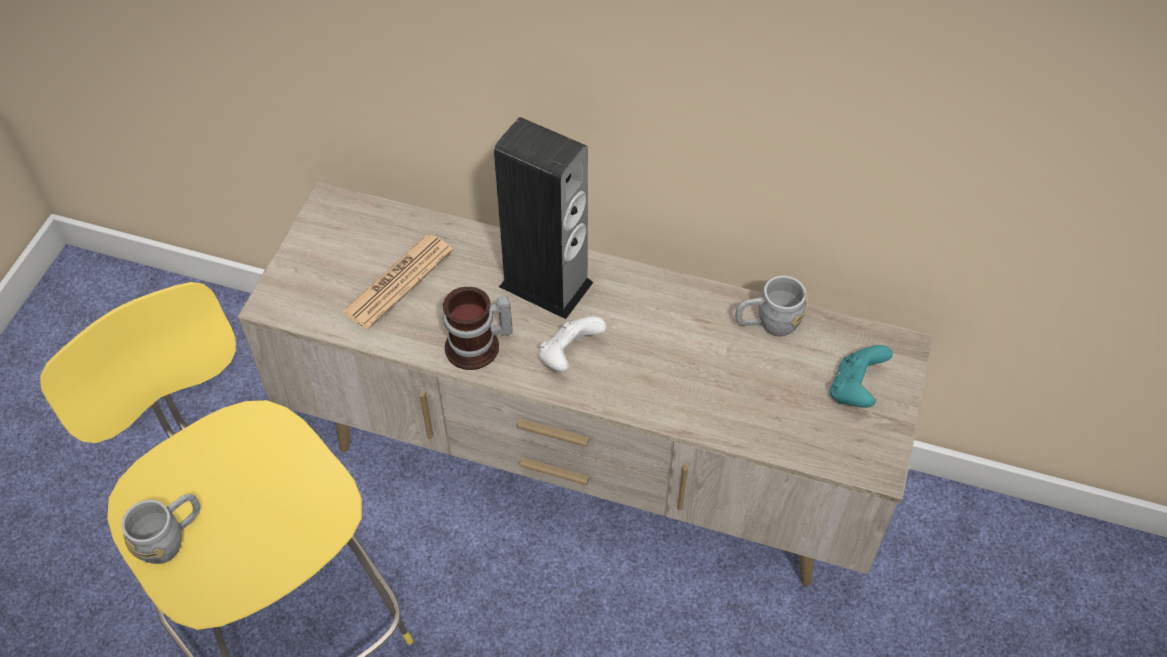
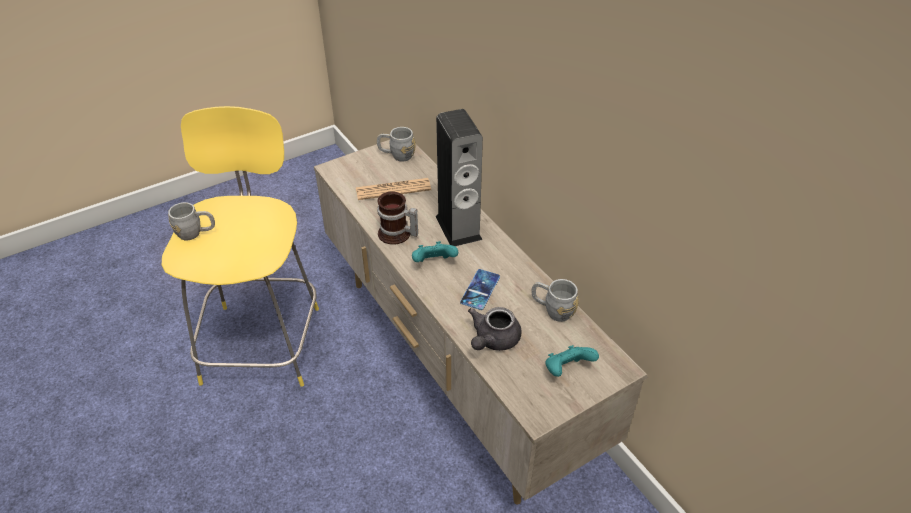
camera: 40 degrees right, 10 degrees down
white game controller [539,316,607,371] -> turquoise game controller [412,241,458,262]
none -> grey mug [377,127,416,162]
none -> phone [460,269,500,310]
none -> grey teapot [468,307,522,351]

